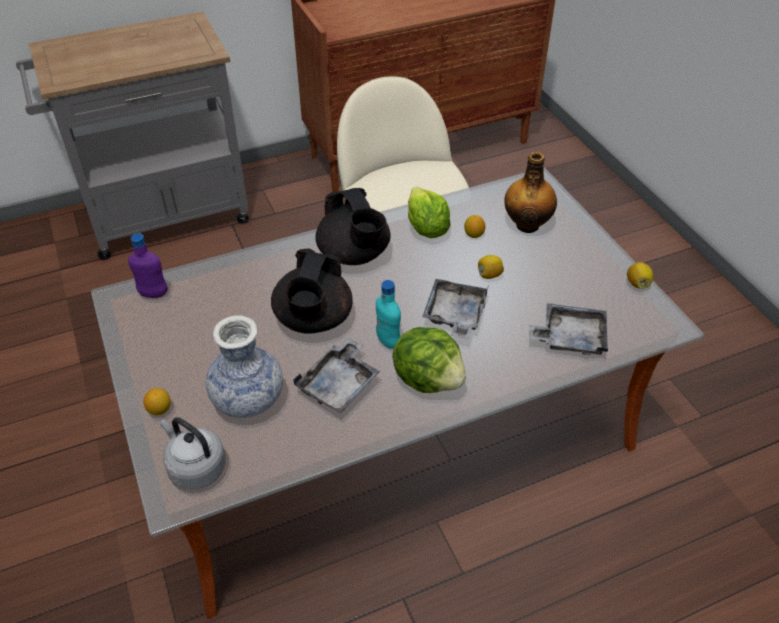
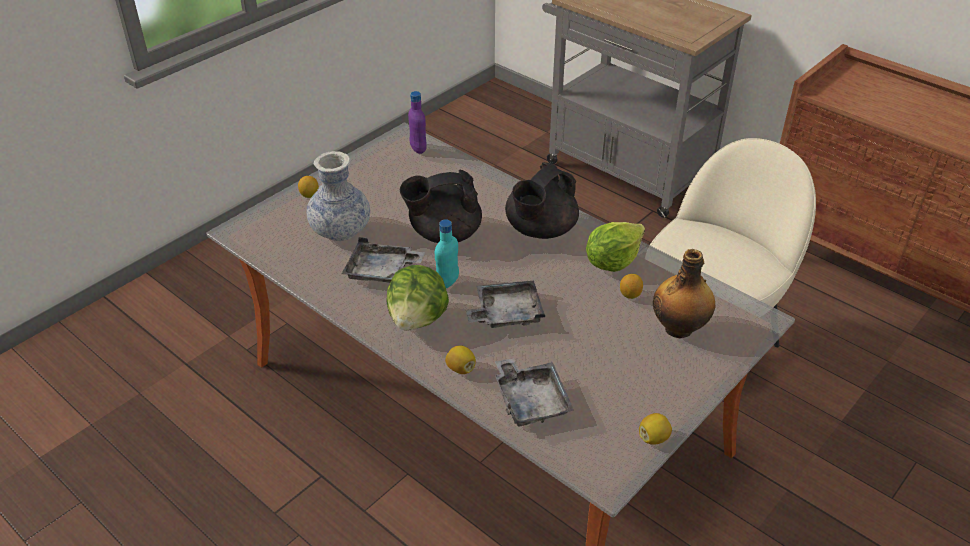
camera: 65 degrees right, 5 degrees down
grey kettle [161,417,226,489] -> none
lemon [478,255,504,279] -> lemon moved to [445,345,476,374]

